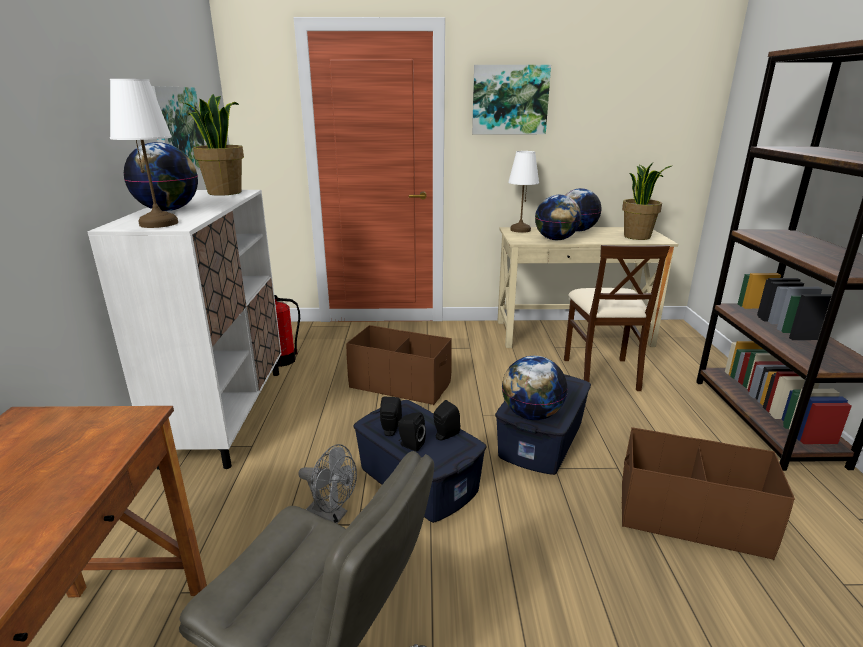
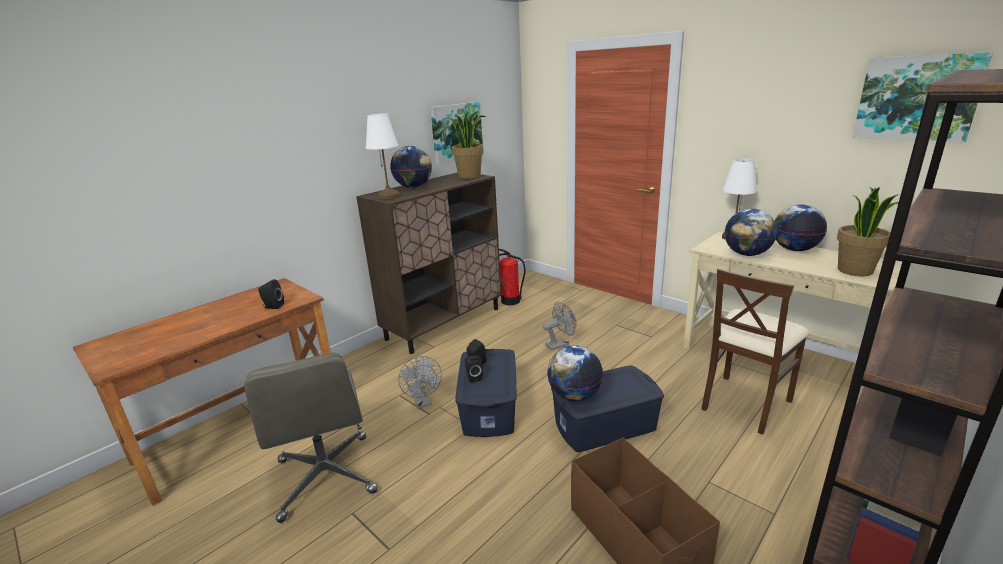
camera: 45 degrees right, 0 degrees up
white cabinet [87,190,281,470] -> brown cabinet [356,172,501,354]
brown storage box [346,325,452,405] -> grey fan [543,302,576,351]
black speaker [433,400,460,440] -> black speaker moved to [258,279,284,309]
picture [472,65,551,134] -> picture moved to [852,52,993,143]

